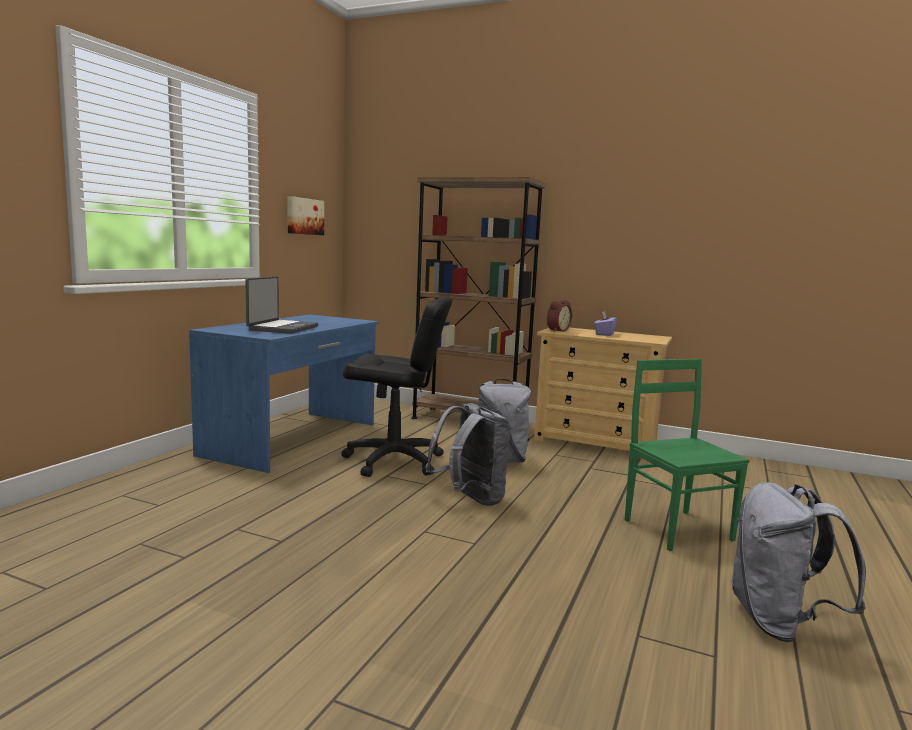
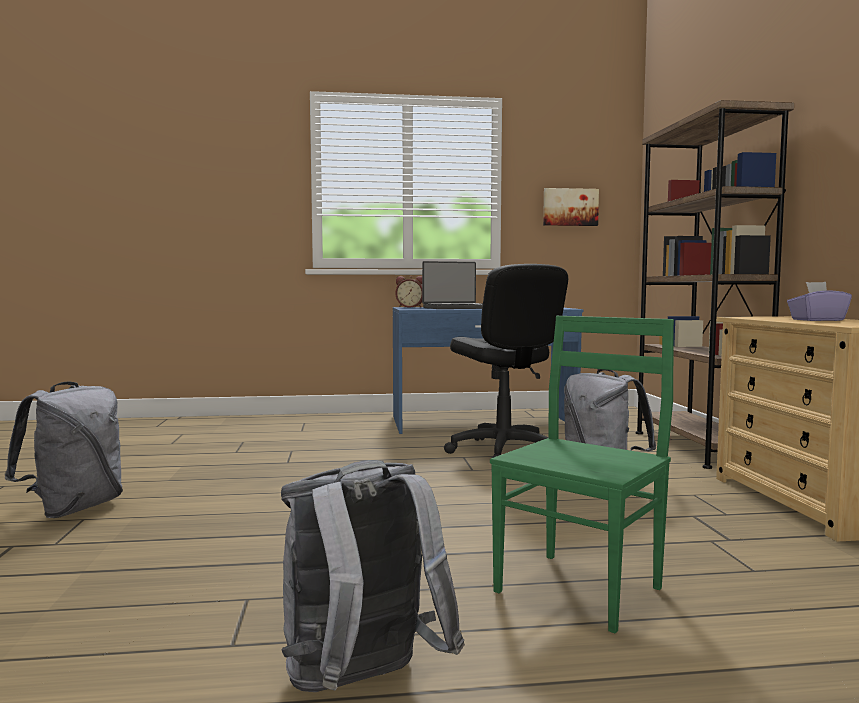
camera: 60 degrees right, 5 degrees down
grey backpack [425,403,511,506] -> grey backpack moved to [5,381,123,518]
alarm clock [547,300,572,332] -> alarm clock moved to [395,276,422,307]

